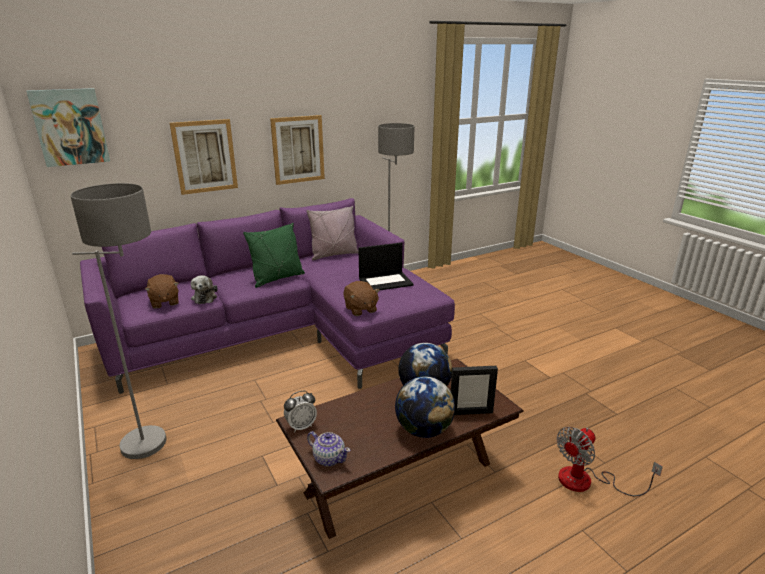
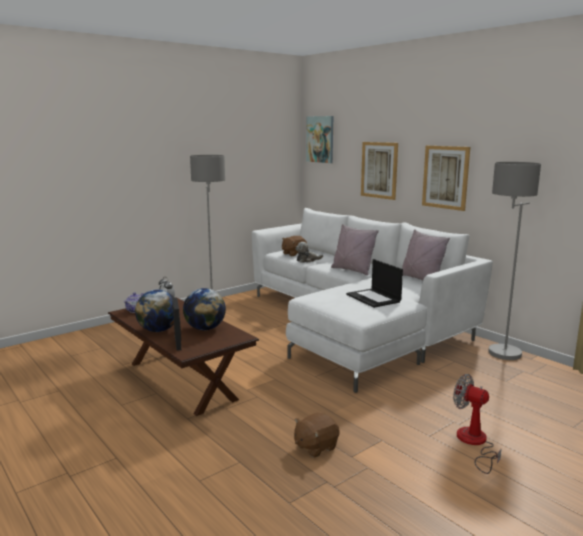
camera: 80 degrees right, 10 degrees down
purple sofa [80,198,455,394] -> white sofa [252,208,493,393]
green pillow [243,223,305,288] -> purple pillow [331,224,379,275]
brown plush toy [343,281,380,316] -> brown plush toy moved to [294,413,340,458]
fan [557,427,663,496] -> fan moved to [453,374,502,474]

